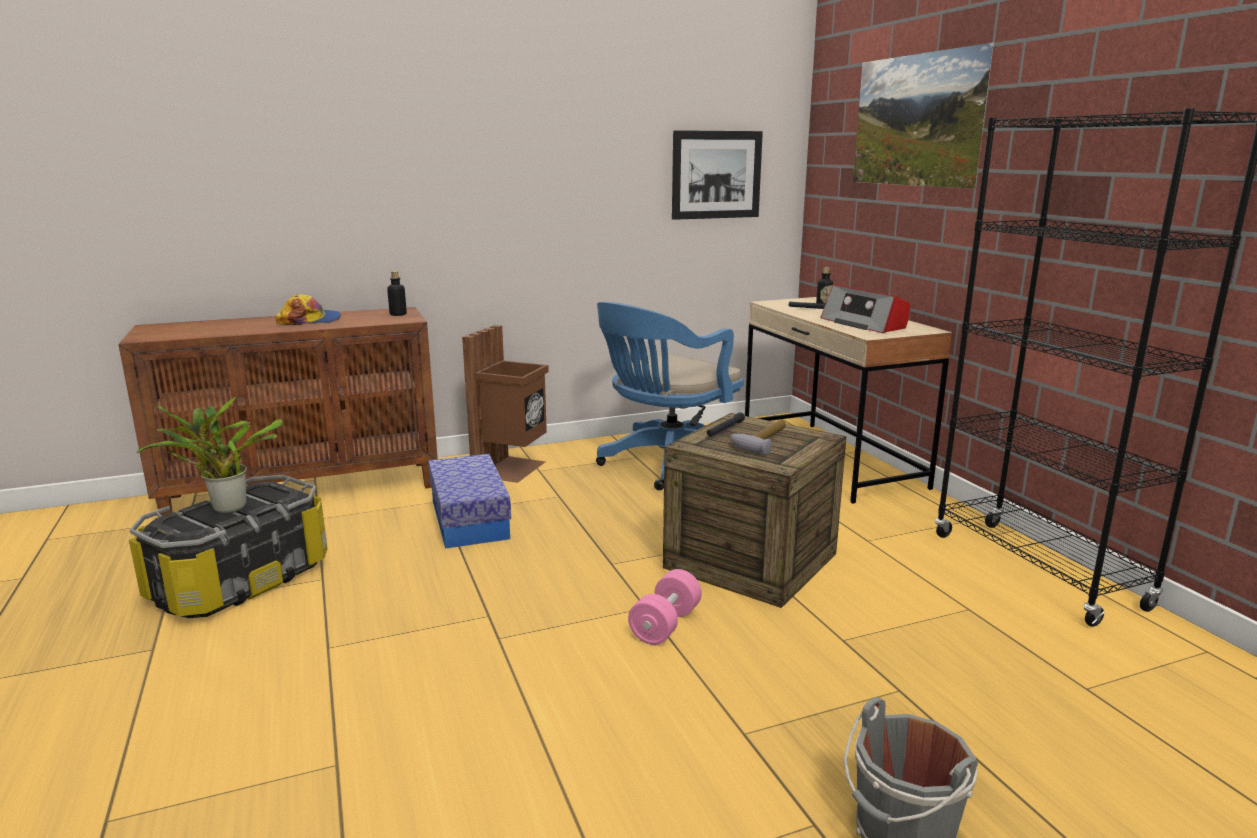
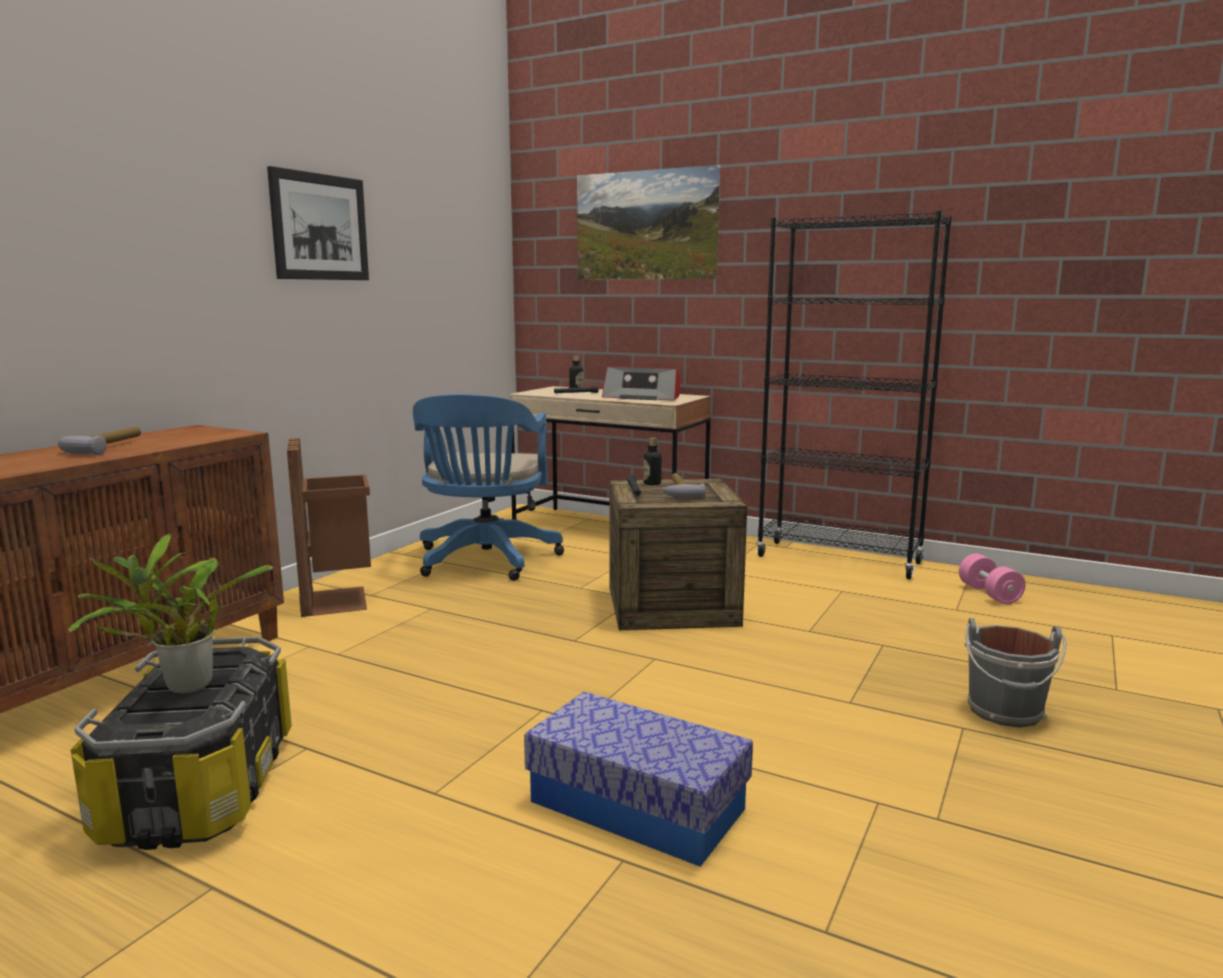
camera: 40 degrees left, 5 degrees down
cap [275,294,341,325] -> hammer [58,426,141,455]
bottle [387,271,407,316] -> bottle moved to [643,438,662,485]
storage box [428,454,511,549] -> storage box moved to [524,691,753,867]
pink dumbbell [628,569,702,645] -> pink dumbbell moved to [959,553,1025,604]
picture [672,130,763,220] -> picture moved to [267,166,369,280]

